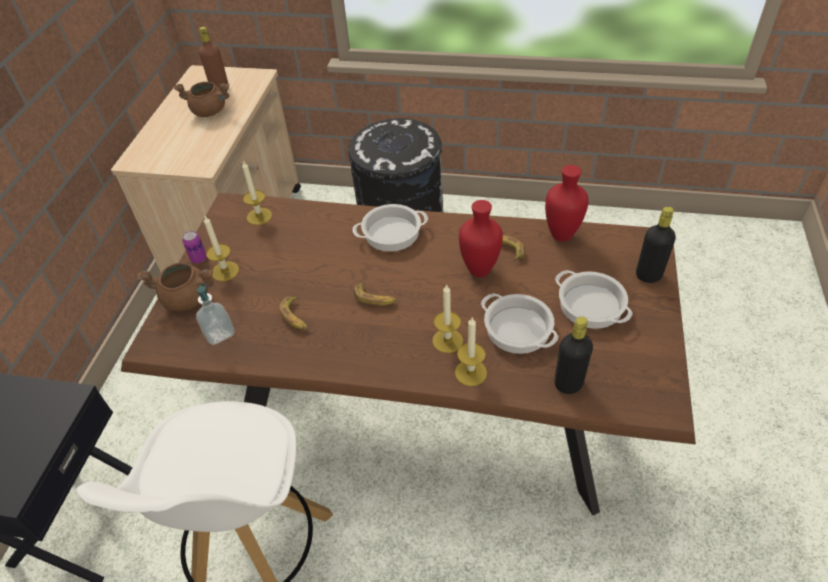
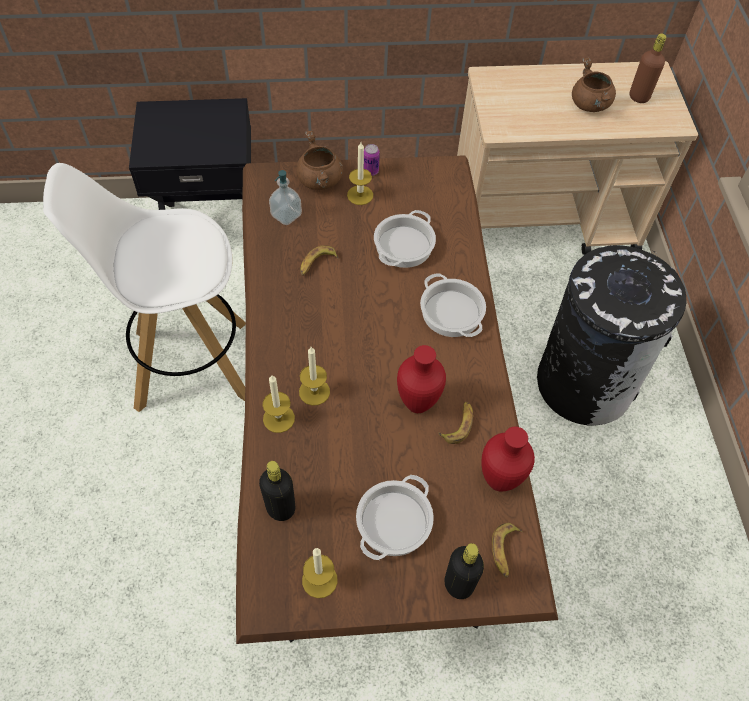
camera: 70 degrees right, 10 degrees up
candle [242,160,272,225] -> candle moved to [302,548,338,598]
banana [354,282,397,306] -> banana moved to [492,523,522,578]
cooking pot [481,293,558,354] -> cooking pot moved to [374,210,436,268]

